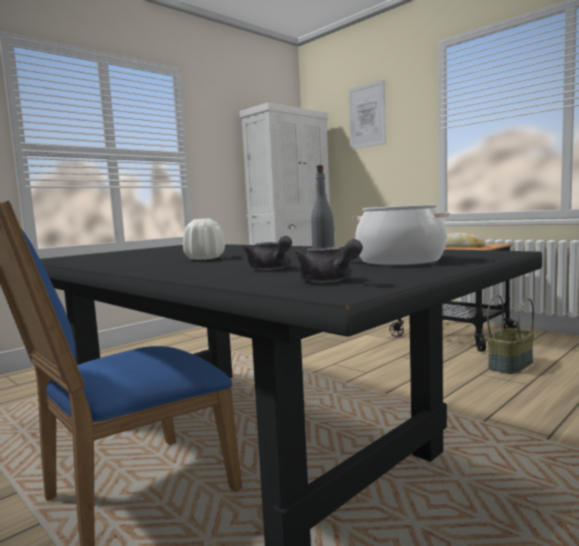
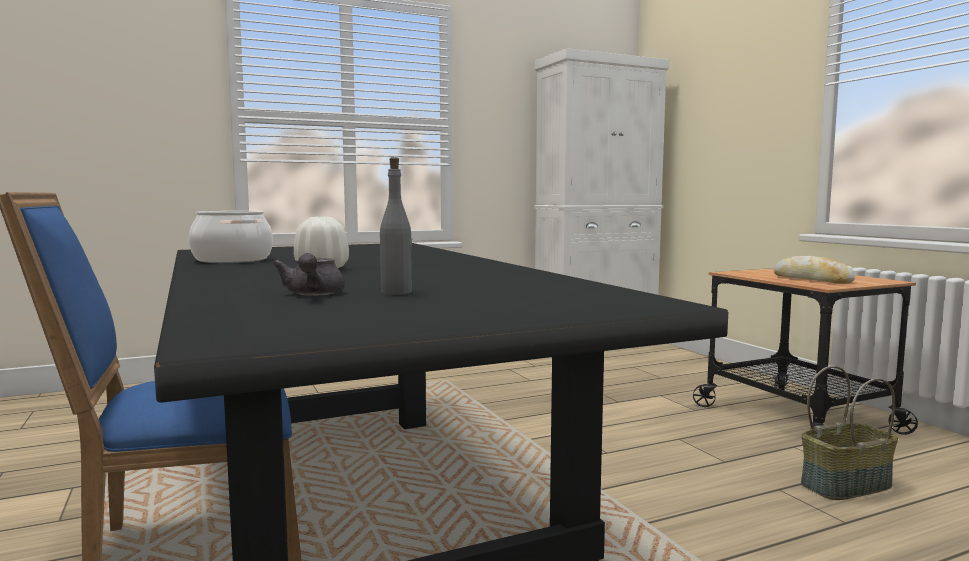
camera: 20 degrees right, 0 degrees up
grey teapot [295,239,363,283] -> none
picture [348,80,386,150] -> none
cooking pot [353,204,450,265] -> cooking pot moved to [189,211,273,263]

